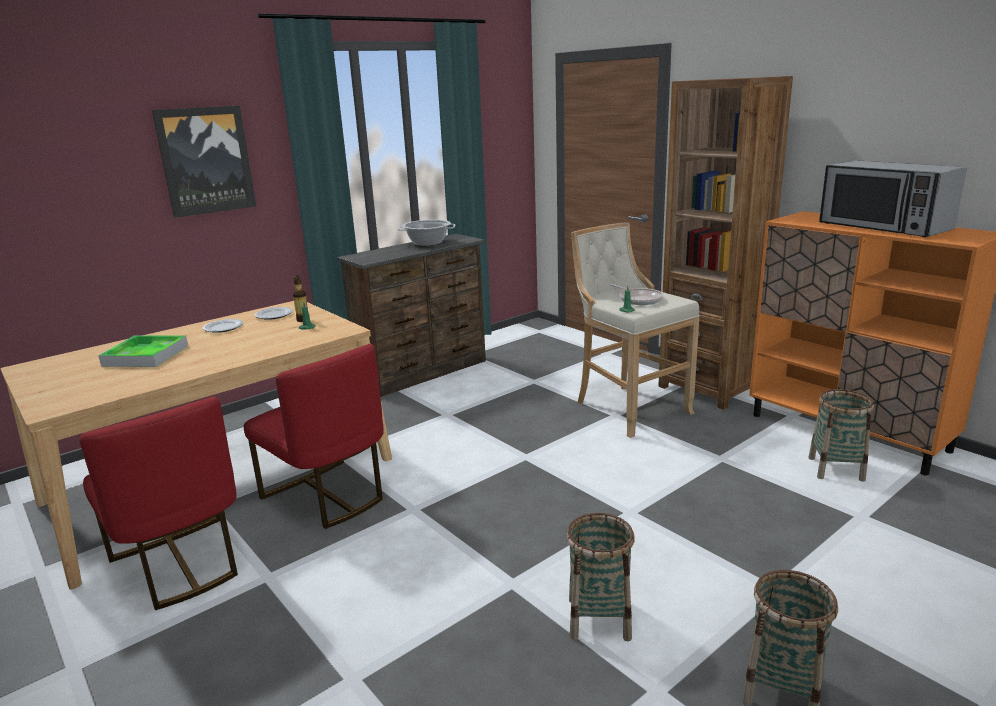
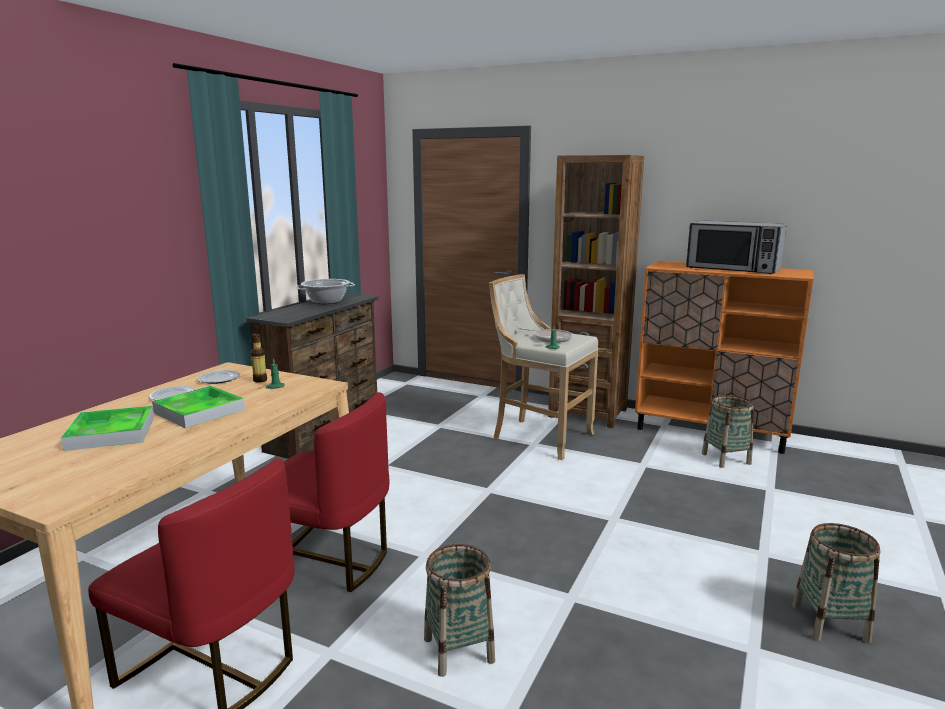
camera: 25 degrees left, 5 degrees down
picture [152,106,256,218] -> none
basket [566,513,635,641] -> basket moved to [424,544,495,677]
none -> tray [152,386,245,428]

